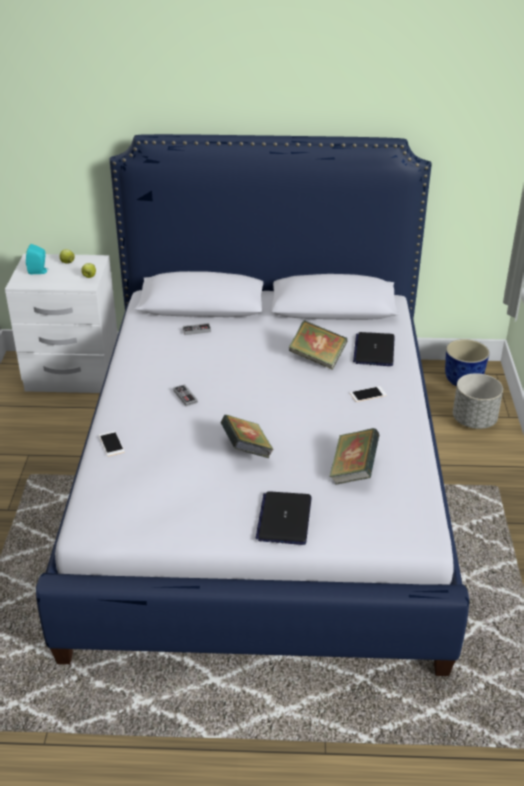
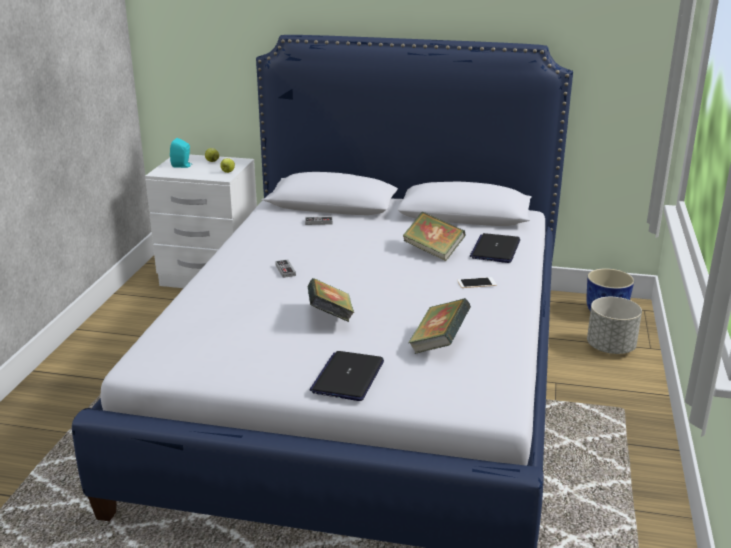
camera: 10 degrees right, 10 degrees down
phone [99,431,125,456] -> none

